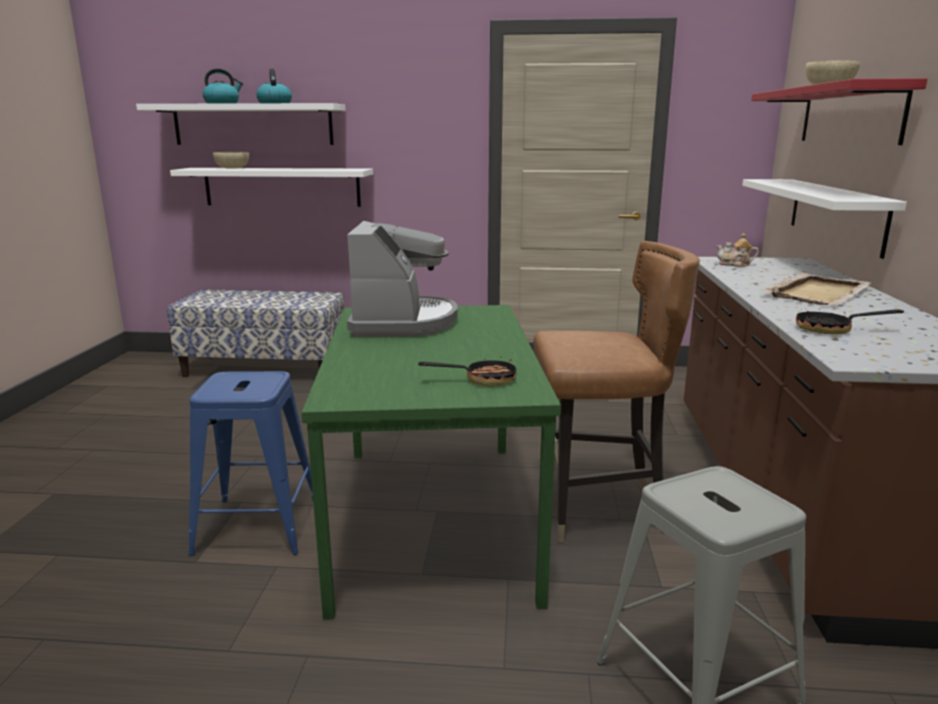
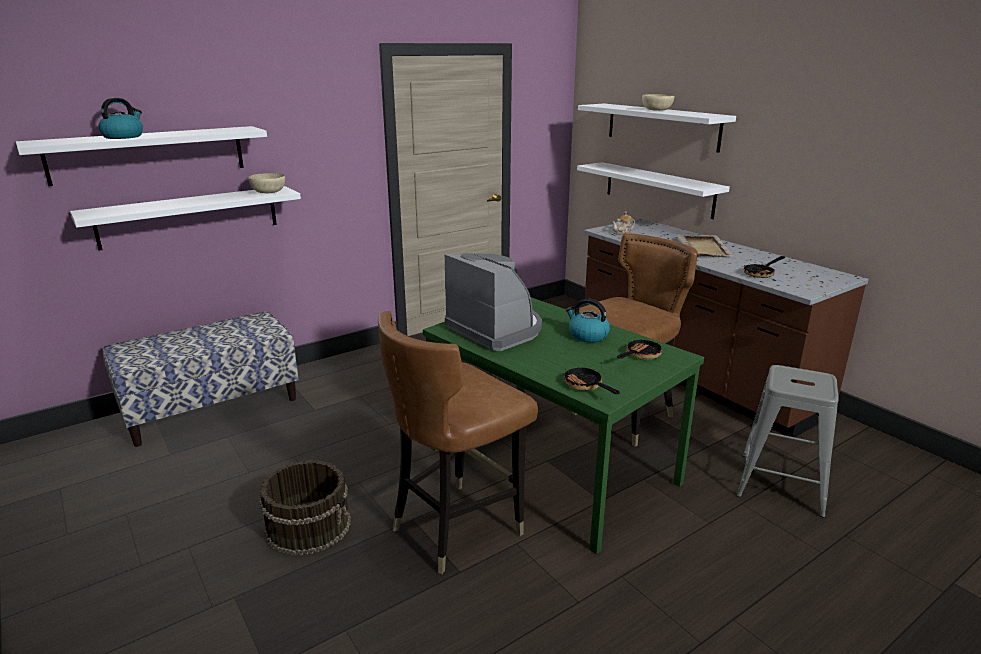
camera: 40 degrees left, 5 degrees up
blue stool [189,371,313,556] -> brown chair [378,311,538,574]
beige bowl [213,152,249,169] -> beige bowl moved to [248,173,285,193]
kettle [256,69,292,103] -> kettle moved to [566,299,610,342]
red shelf [751,78,927,145] -> white shelf [578,104,736,153]
none -> brown bucket [260,460,351,556]
none -> frying pan [563,366,620,394]

